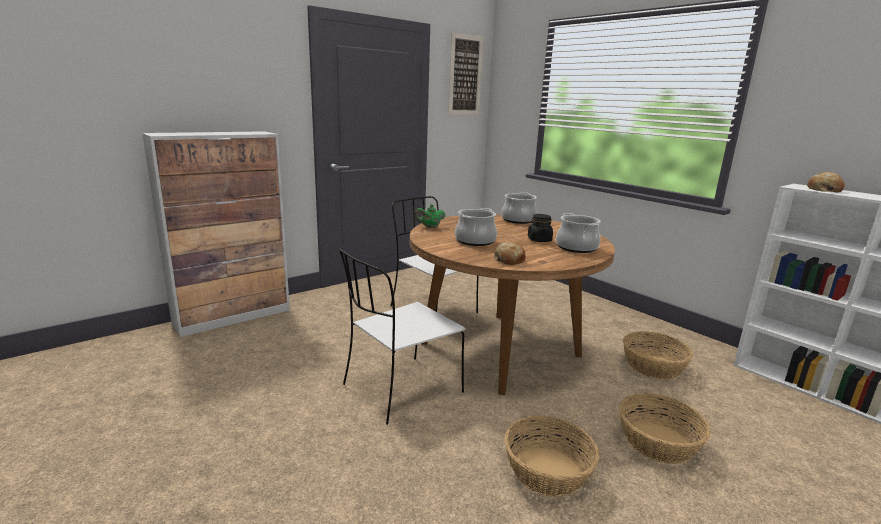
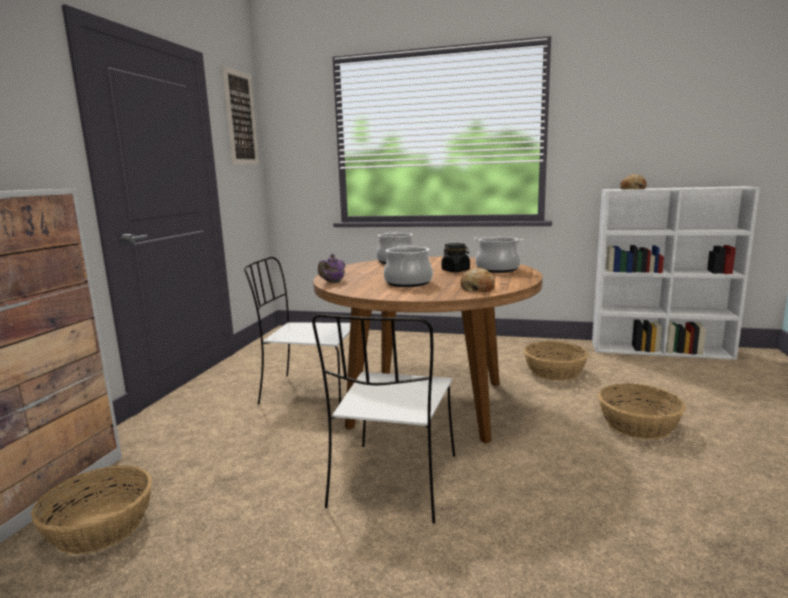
camera: 35 degrees left, 5 degrees down
green teapot [415,204,446,228] -> purple teapot [318,254,345,283]
basket [504,416,599,497] -> basket moved to [31,465,152,555]

